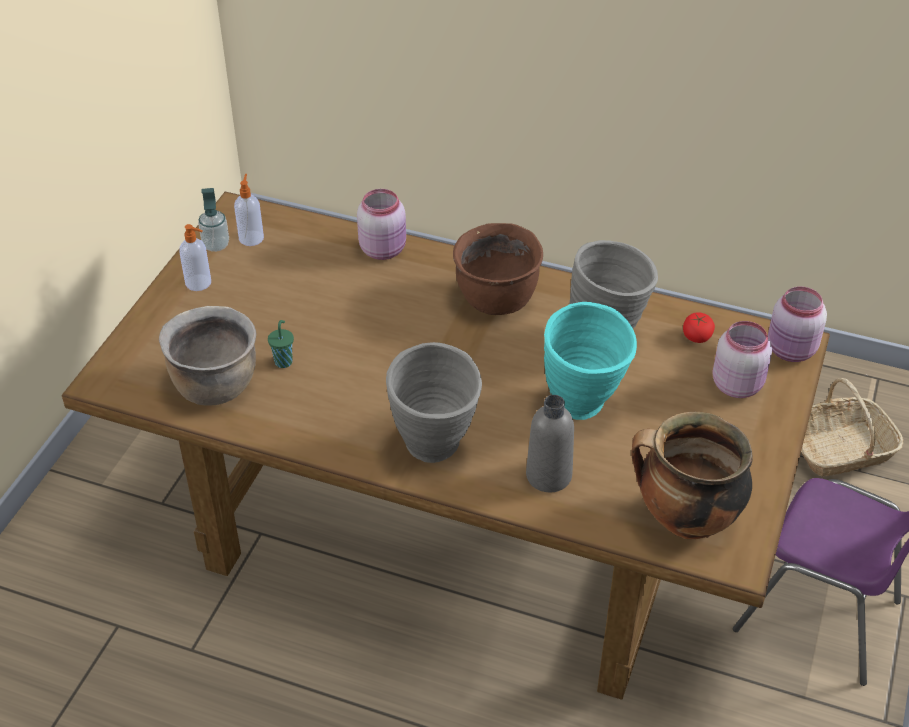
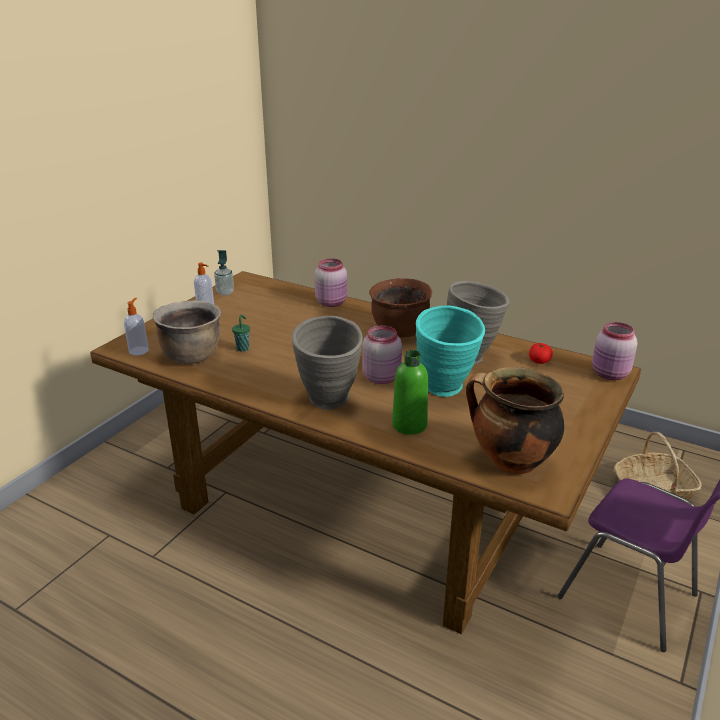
camera: 10 degrees right, 15 degrees down
soap dispenser [234,174,264,246] -> soap dispenser moved to [124,298,149,355]
grey bottle [526,395,574,492] -> green bottle [392,350,428,435]
pink jar [712,321,772,398] -> pink jar moved to [362,325,402,384]

